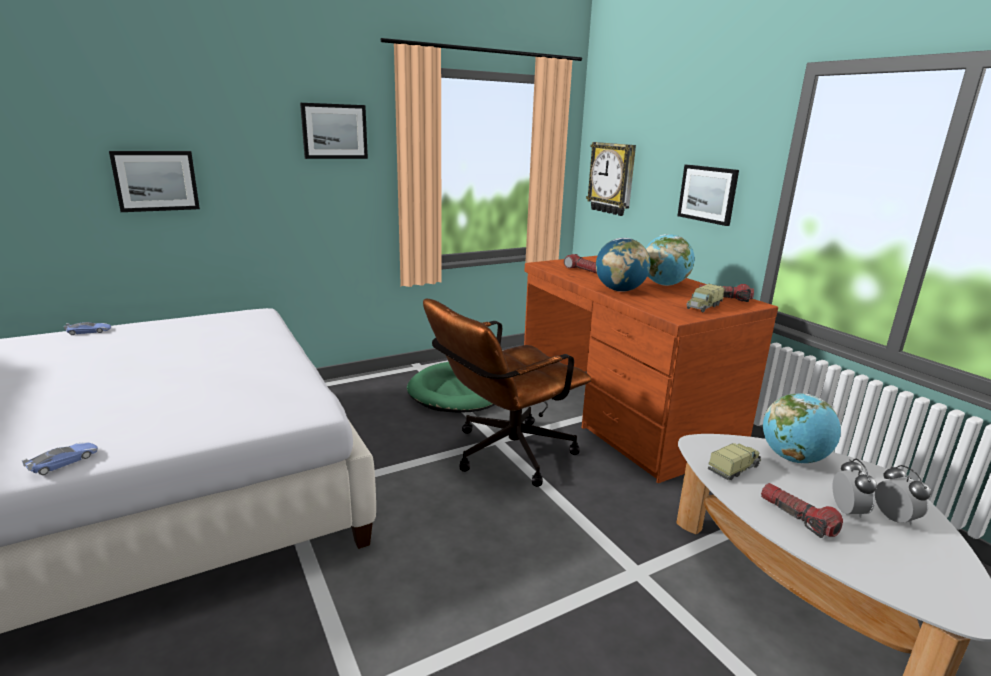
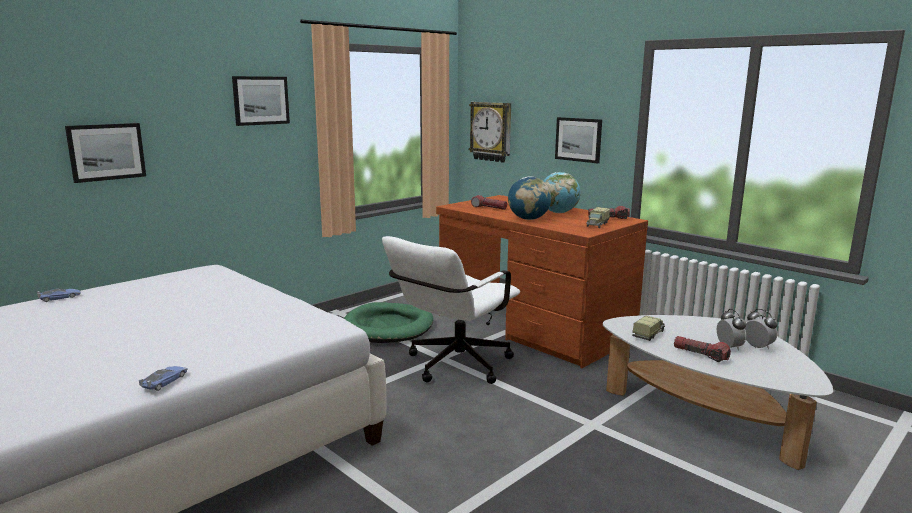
camera: 15 degrees left, 5 degrees down
brown office chair [423,299,591,487] -> white office chair [382,236,520,384]
globe [763,393,841,463] -> none

